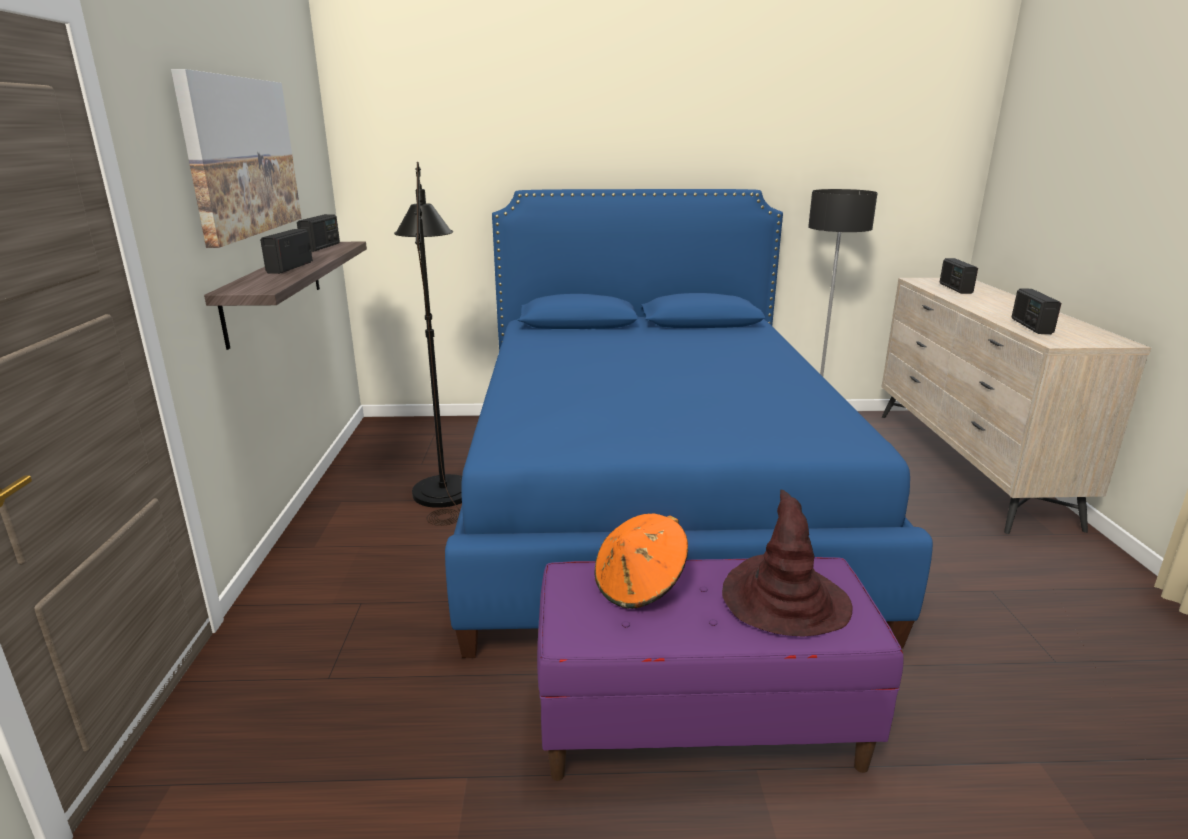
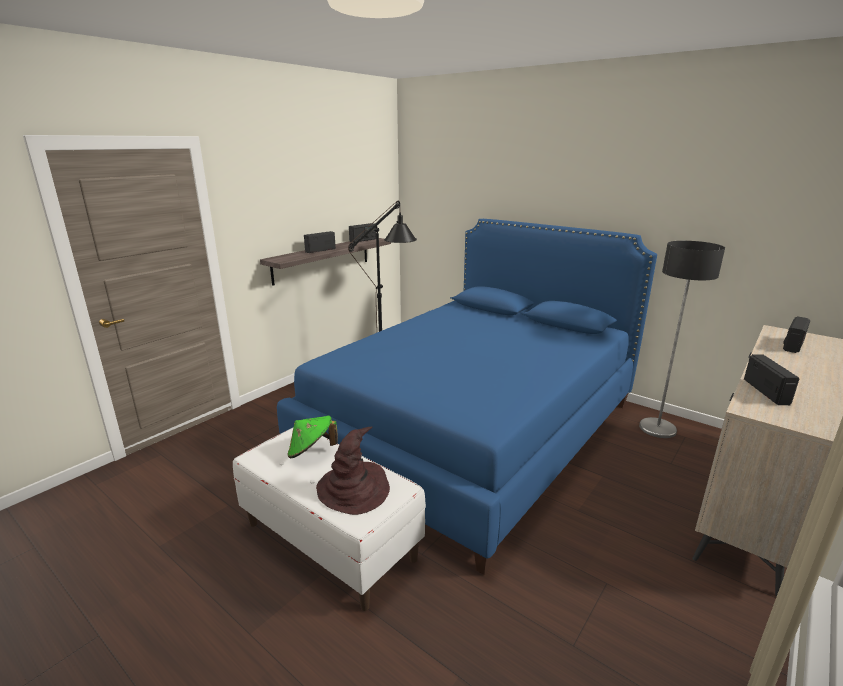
camera: 40 degrees right, 0 degrees up
picture [171,69,302,248] -> none
purple bench [537,557,903,781] -> white bench [233,428,426,611]
orange hat [594,514,688,609] -> green hat [288,416,338,459]
radio [1011,288,1062,334] -> radio turned 135 degrees clockwise [744,354,800,405]

